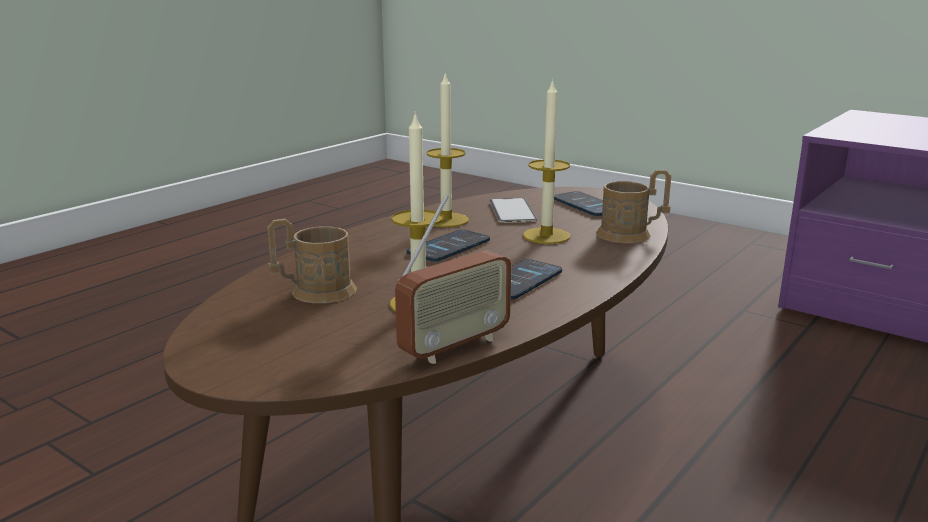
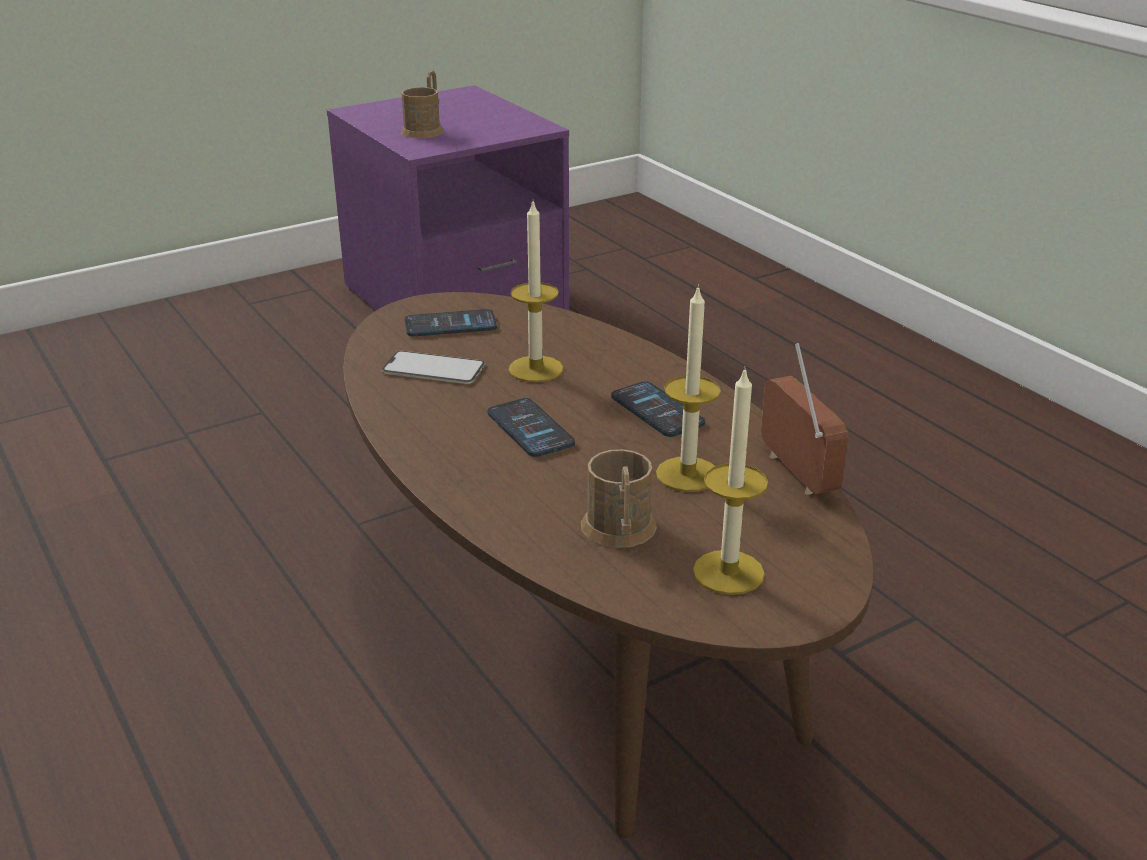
camera: 70 degrees left, 10 degrees up
candle [426,71,469,227] -> candle moved to [693,366,768,595]
brown mug [596,170,671,243] -> brown mug moved to [401,71,444,138]

